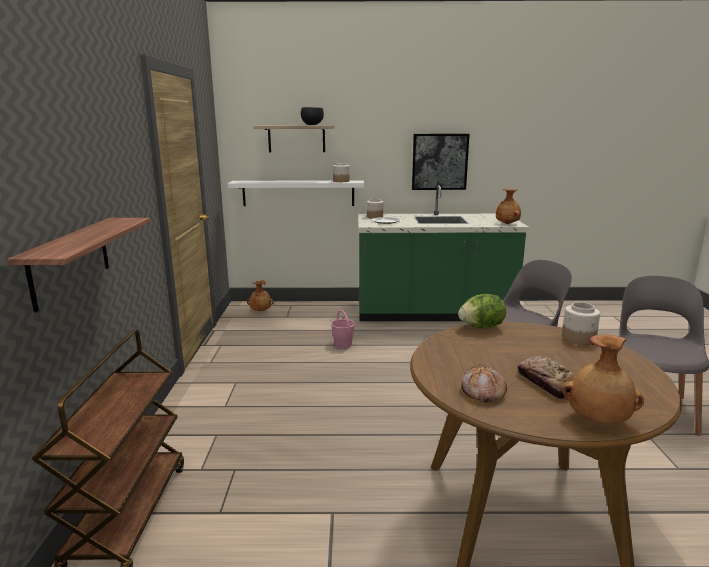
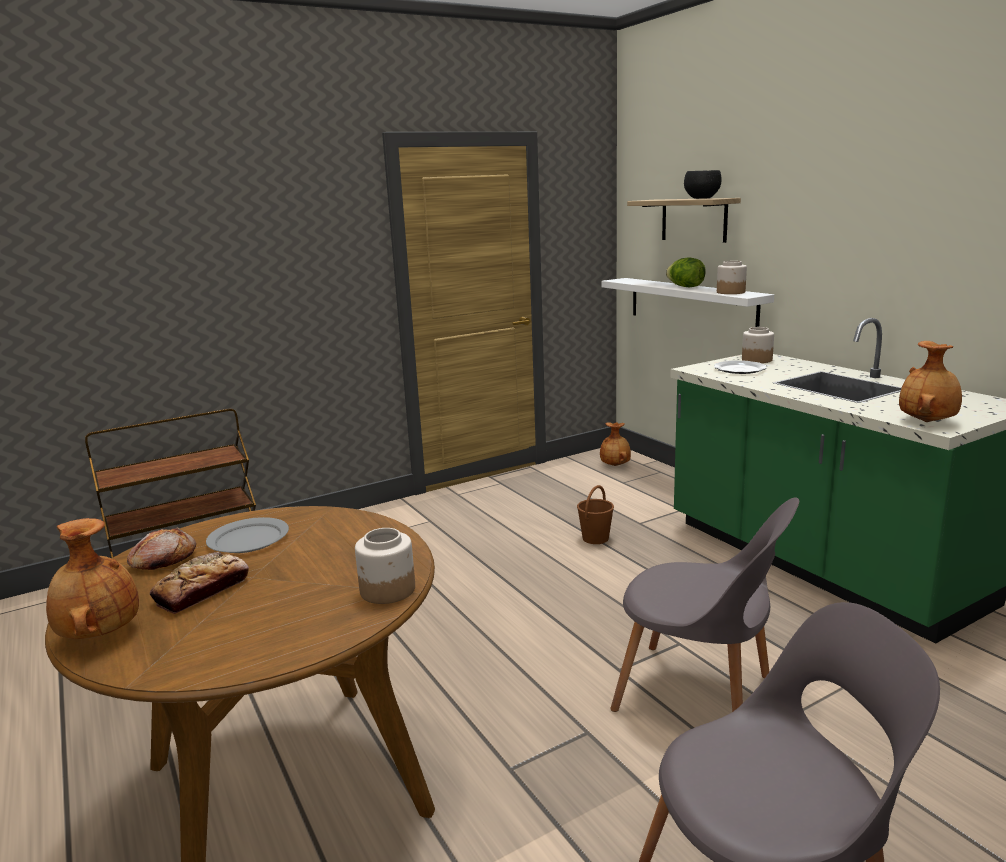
camera: 60 degrees right, 0 degrees up
shelf [7,218,150,312] -> none
pink bucket [331,310,355,349] -> brown bucket [577,485,614,544]
picture [412,134,469,190] -> none
lettuce [458,294,506,329] -> lettuce moved to [666,258,706,287]
none -> grey plate [206,517,289,553]

